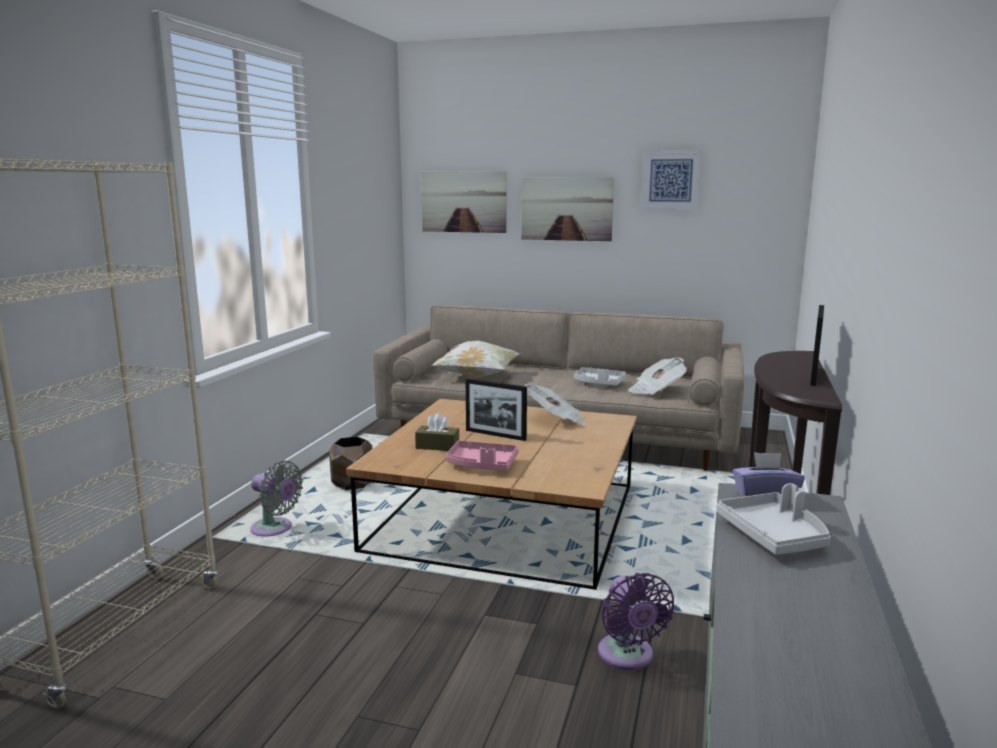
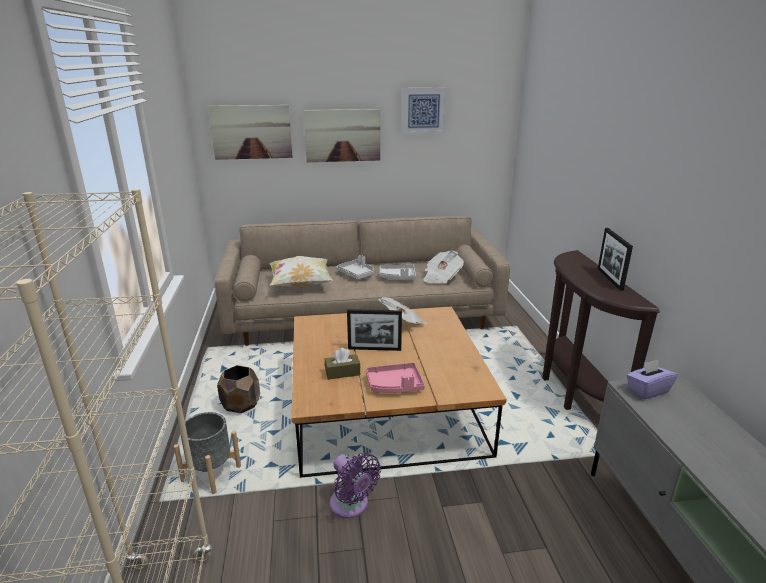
camera: 25 degrees left, 10 degrees up
grey fan [250,461,303,537] -> grey planter [174,412,241,494]
purple fan [598,573,675,670] -> purple fan moved to [330,453,381,518]
grey tray [716,483,831,555] -> grey tray moved to [336,255,374,279]

